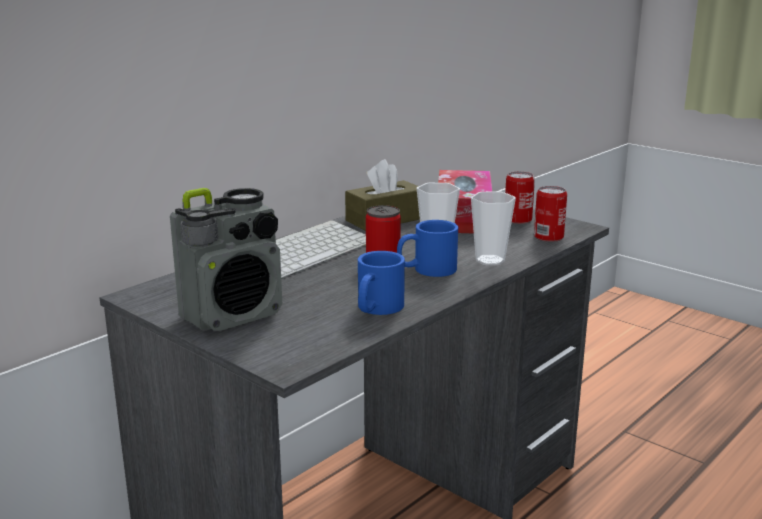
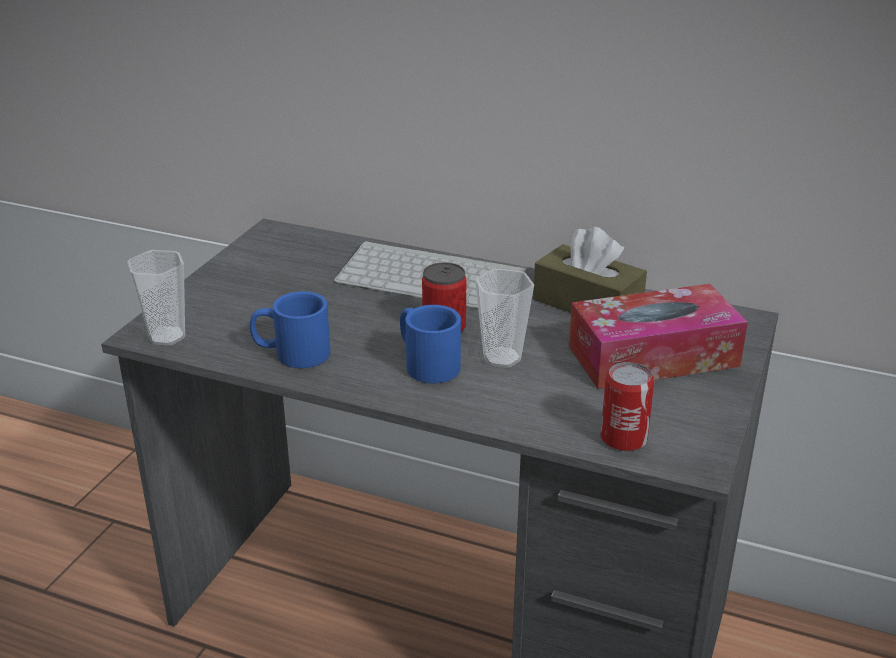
camera: 70 degrees right, 10 degrees up
radio [170,188,282,331] -> none
cup [471,191,516,266] -> cup moved to [127,250,185,346]
can [505,171,535,224] -> none

